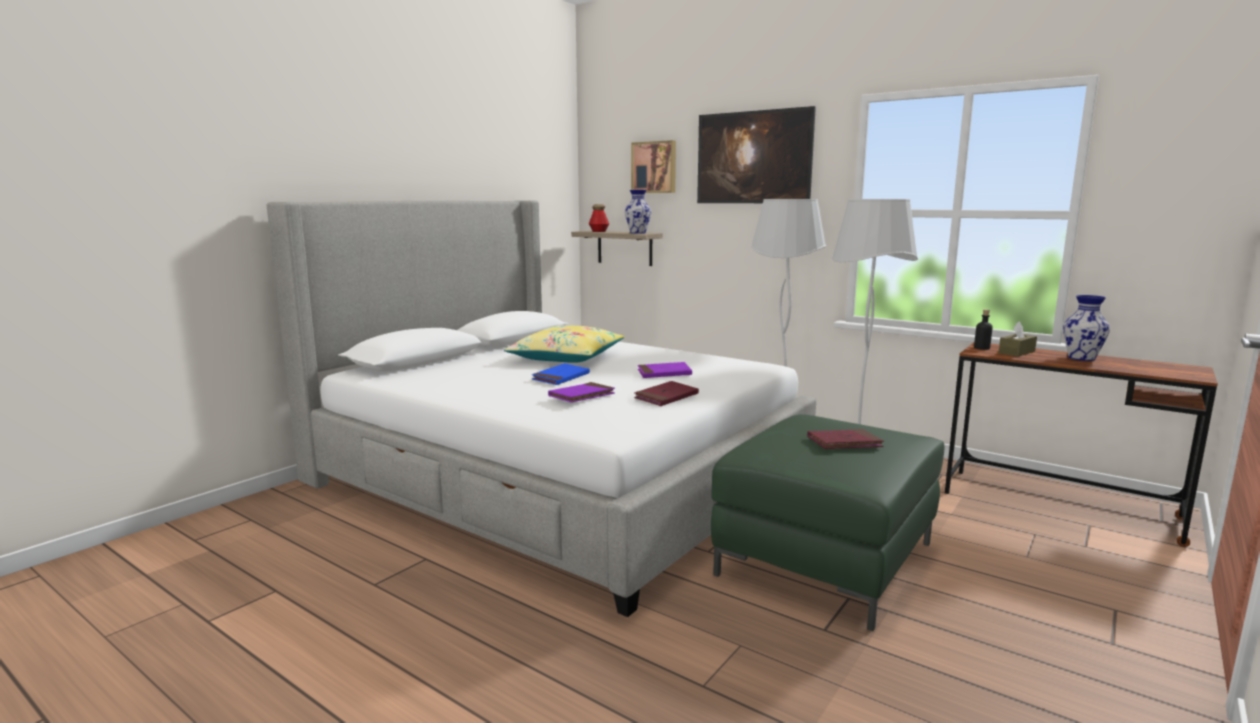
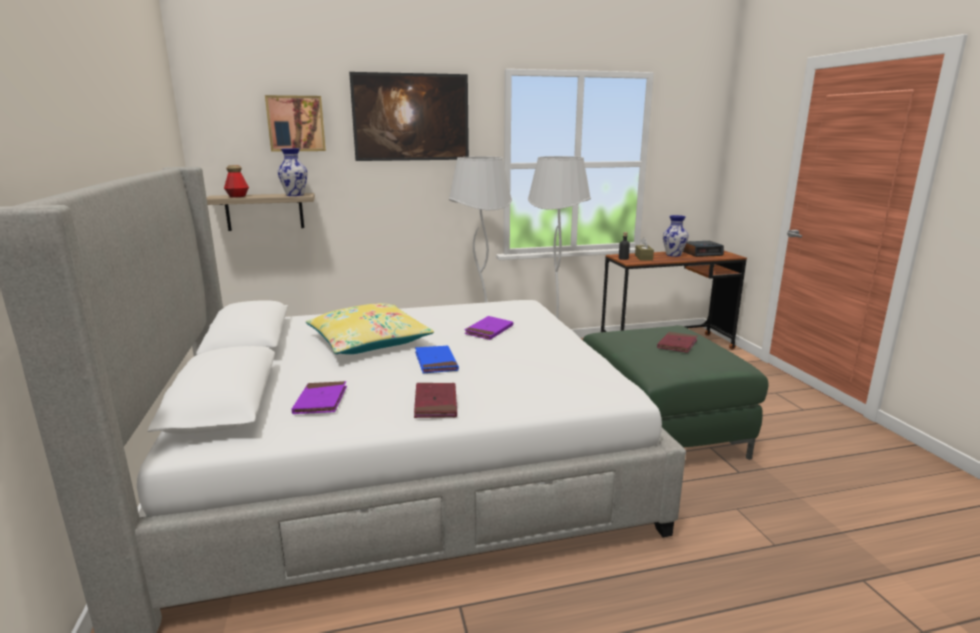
camera: 50 degrees left, 5 degrees up
purple book [548,382,615,402] -> purple book moved to [292,381,347,414]
red book [634,381,699,406] -> red book moved to [414,383,457,418]
none -> alarm clock [683,241,724,257]

